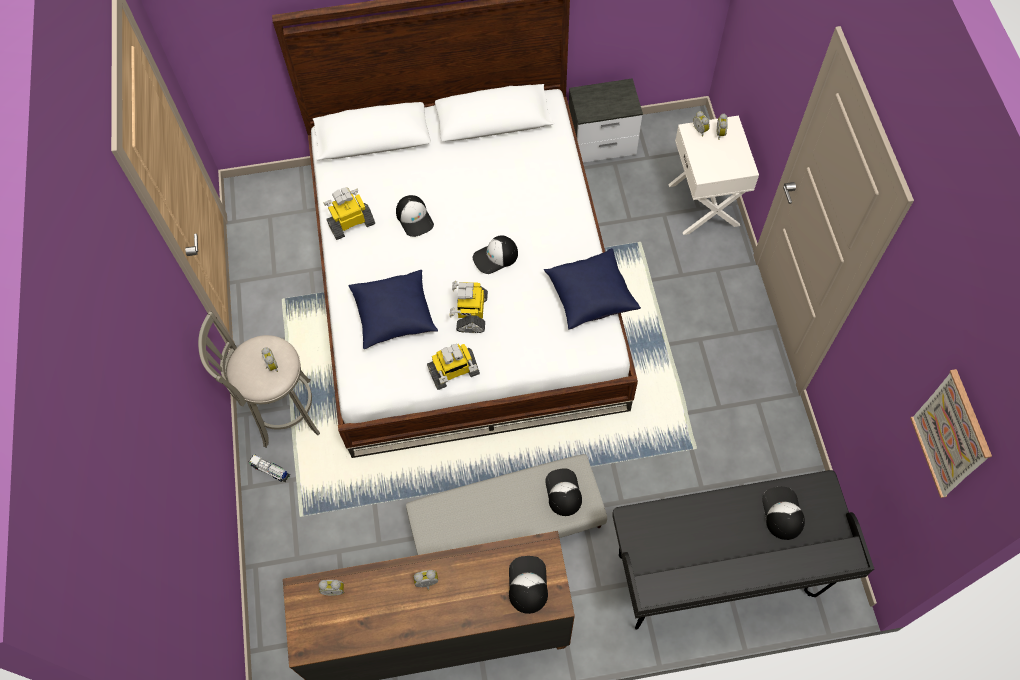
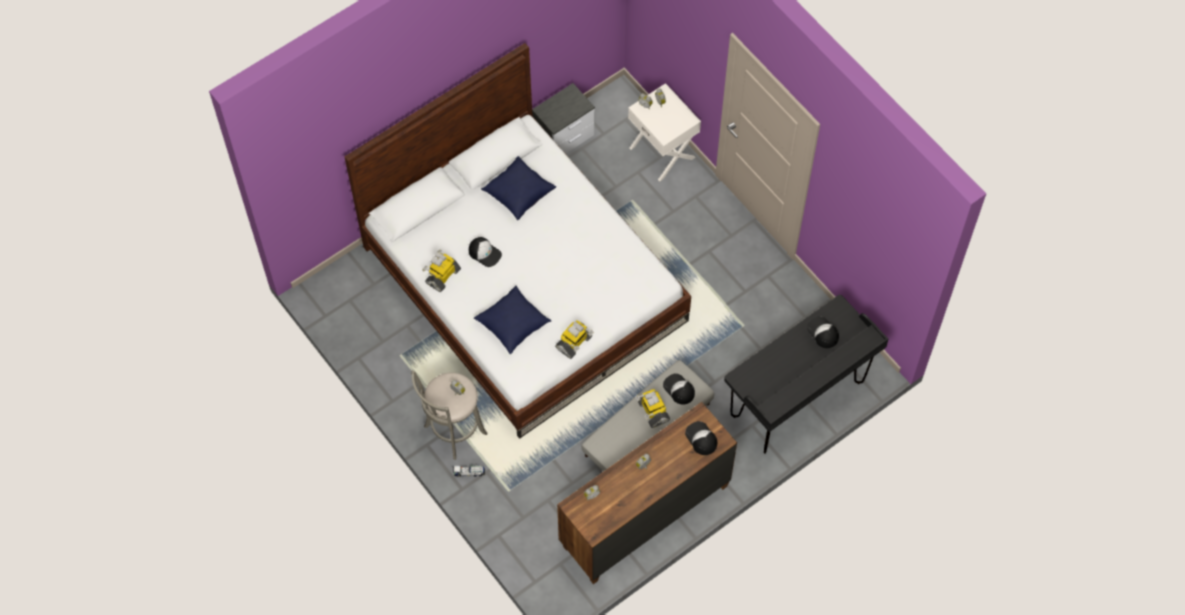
camera: 30 degrees left, 0 degrees up
toy robot [449,281,488,333] -> toy robot moved to [635,389,670,428]
cap [472,235,518,274] -> none
blue pillow [544,248,641,329] -> blue pillow moved to [481,156,556,220]
picture [910,369,992,498] -> none

